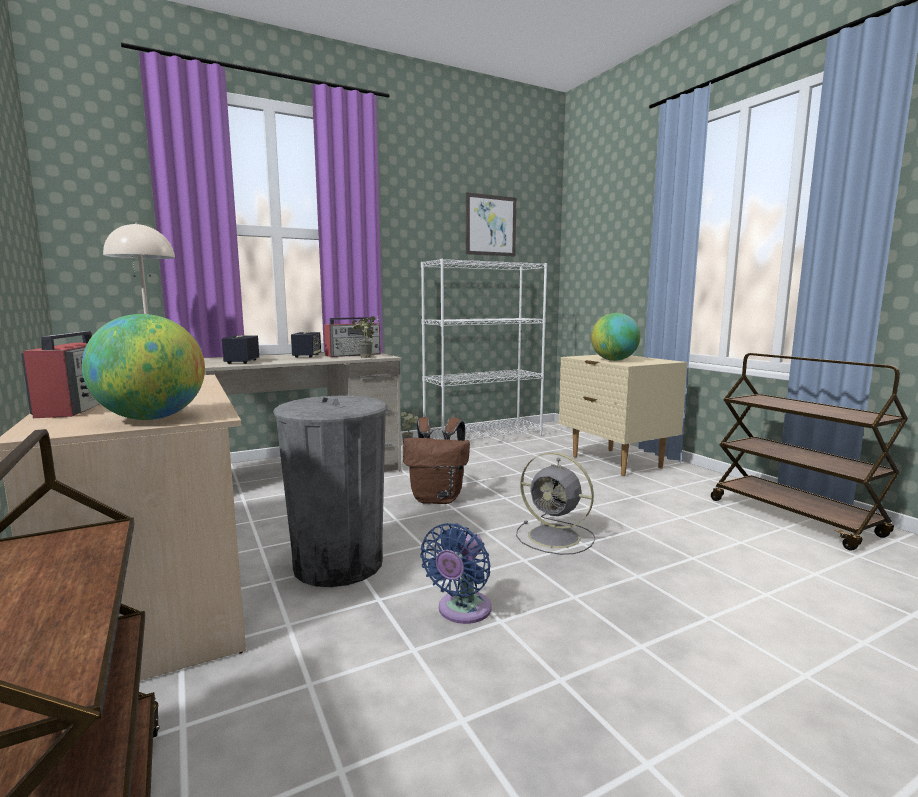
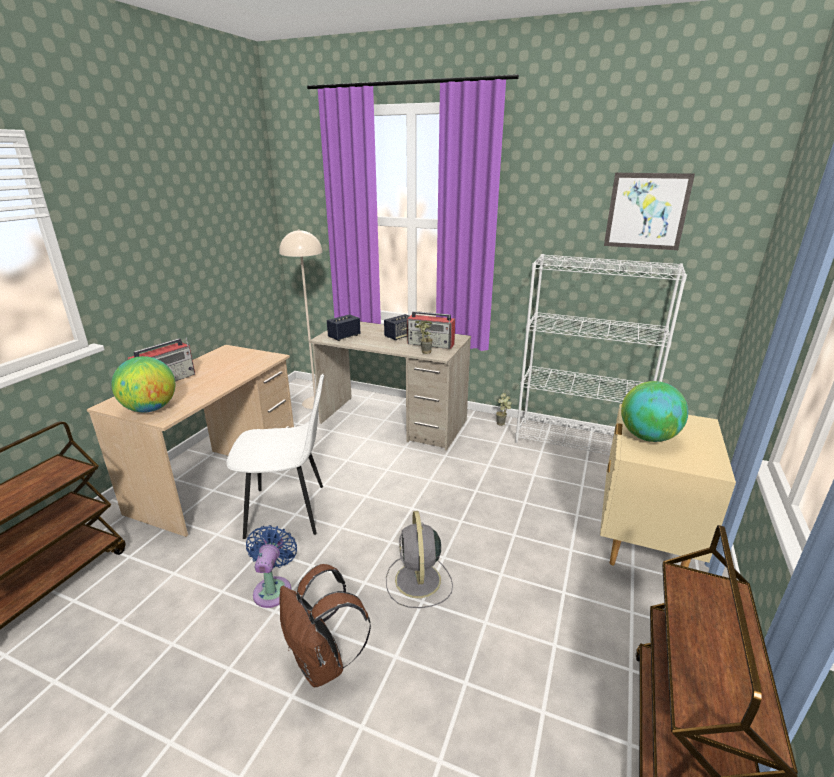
camera: 50 degrees right, 15 degrees up
grey trash can [273,396,388,587] -> white chair [227,374,324,539]
brown backpack [403,417,470,504] -> brown backpack moved to [279,564,371,687]
blue fan [420,523,492,624] -> blue fan turned 105 degrees clockwise [246,525,297,608]

